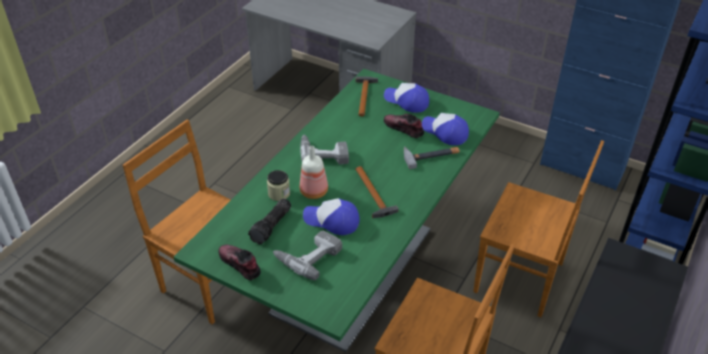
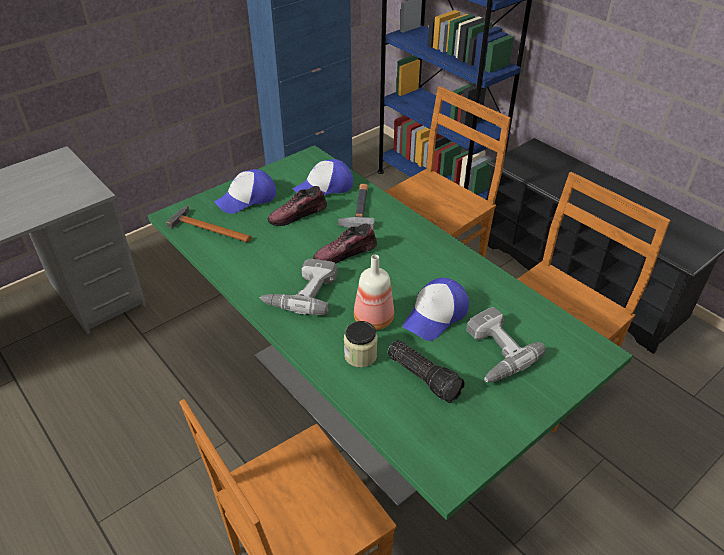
camera: 70 degrees left, 0 degrees up
shoe [218,245,261,280] -> shoe moved to [313,224,377,264]
hammer [355,166,399,218] -> none

